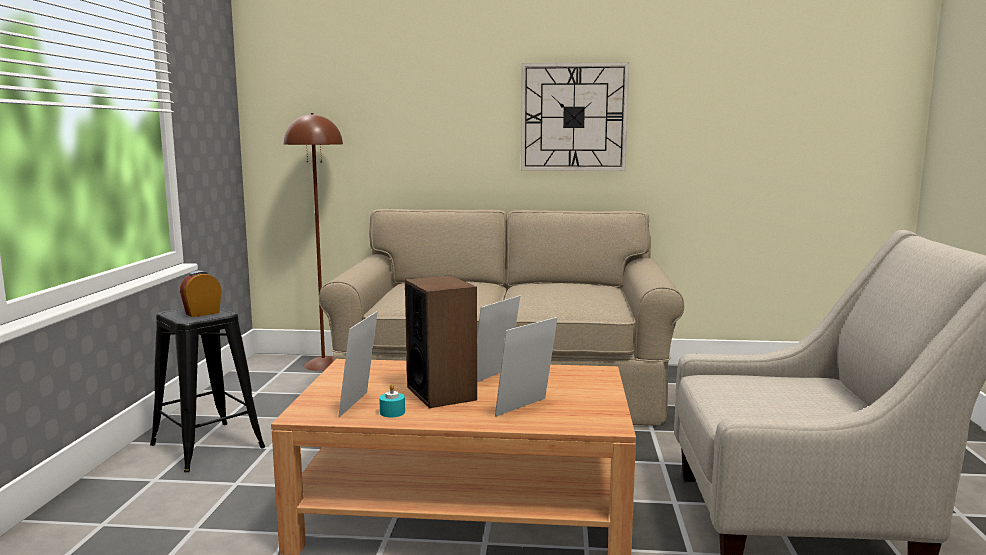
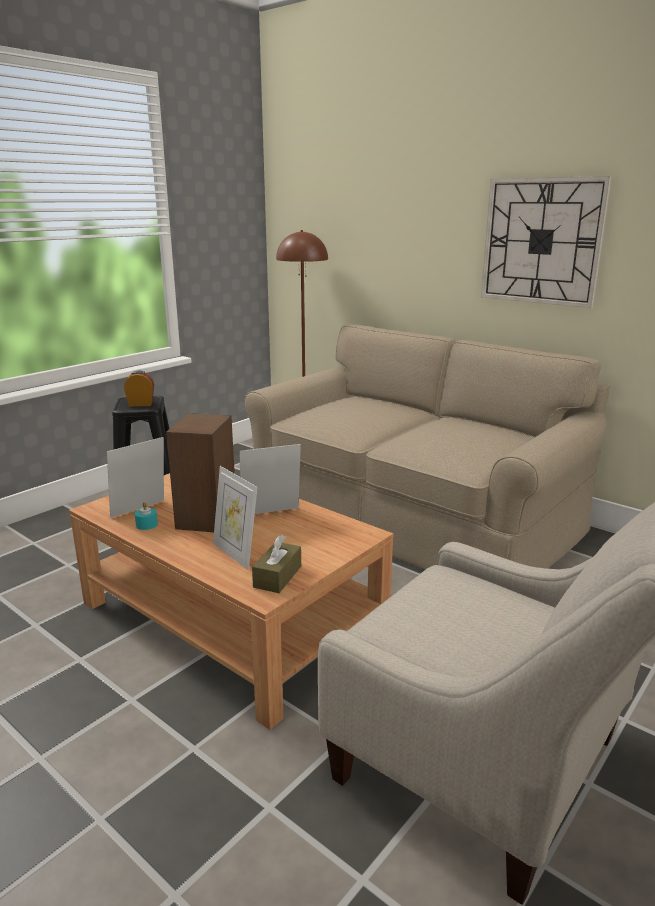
camera: 35 degrees right, 10 degrees up
picture frame [495,317,558,417] -> picture frame turned 120 degrees counterclockwise [213,466,257,570]
none -> brown tissue box [252,535,301,593]

